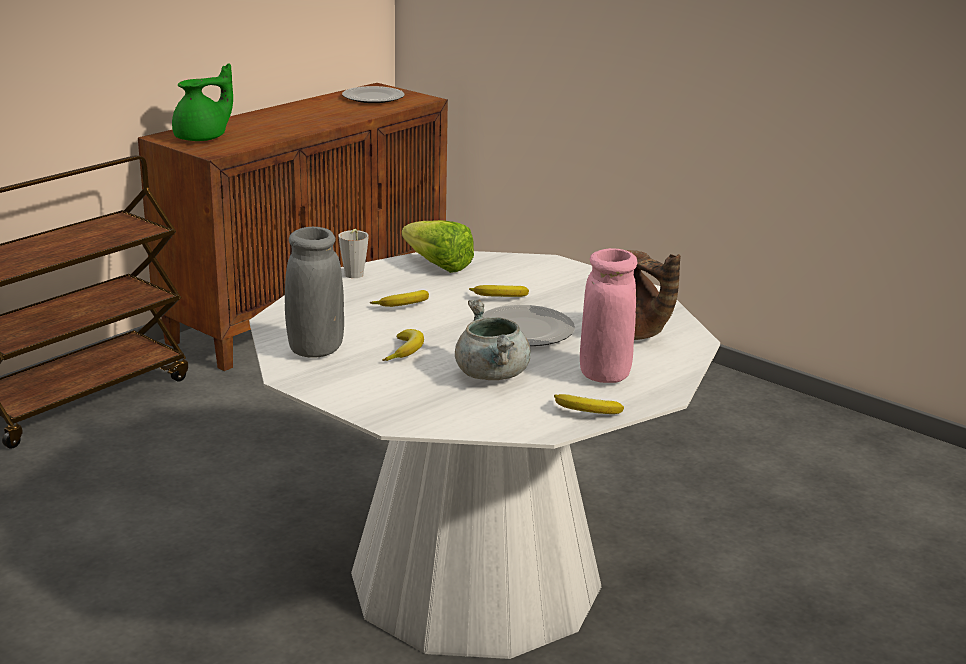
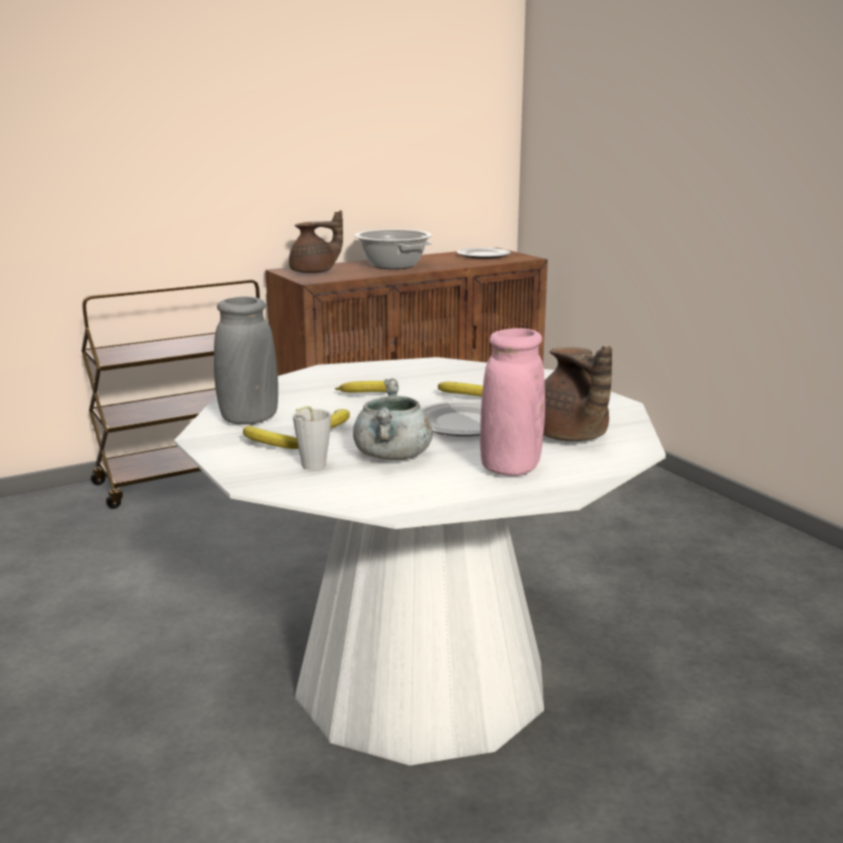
camera: 20 degrees right, 5 degrees down
green teapot [172,63,233,141] -> brown teapot [289,210,343,273]
grey cup [338,229,369,278] -> grey cup moved to [293,406,331,470]
lettuce [402,220,474,273] -> none
banana [554,394,624,414] -> banana moved to [243,426,299,449]
none -> cooking pot [354,229,432,269]

